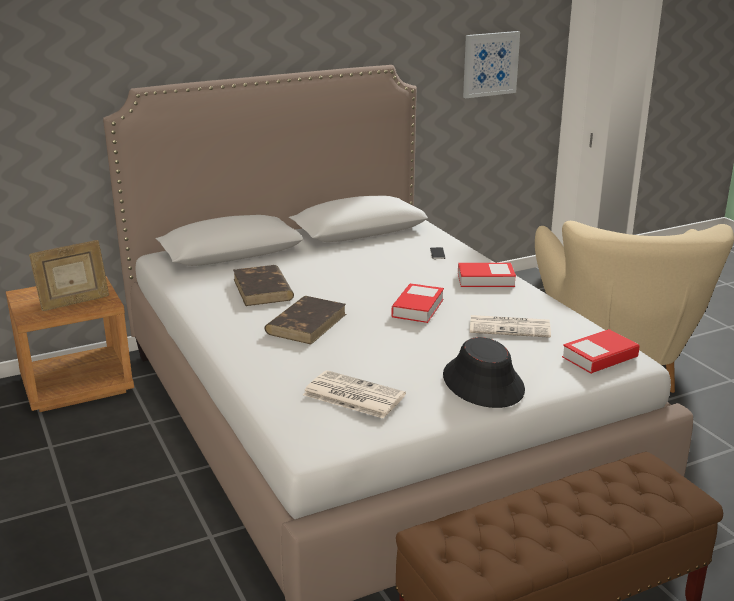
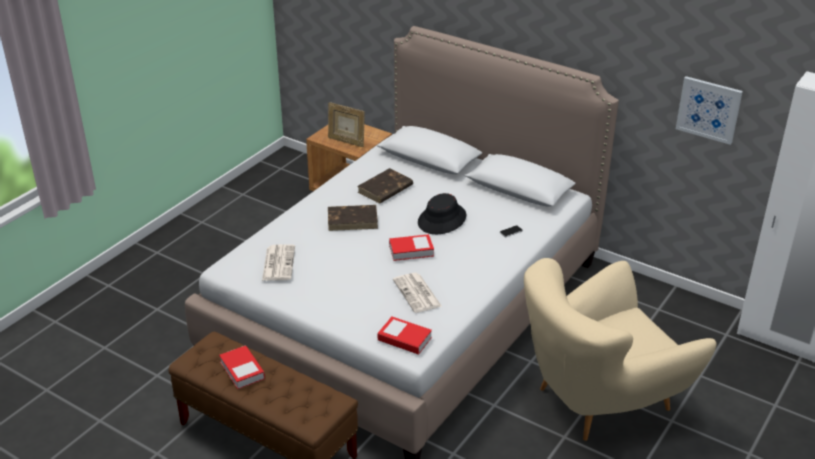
camera: 60 degrees right, 10 degrees up
black hat [443,337,525,408] -> black hat moved to [418,193,466,234]
book [458,263,516,287] -> book moved to [219,346,265,389]

